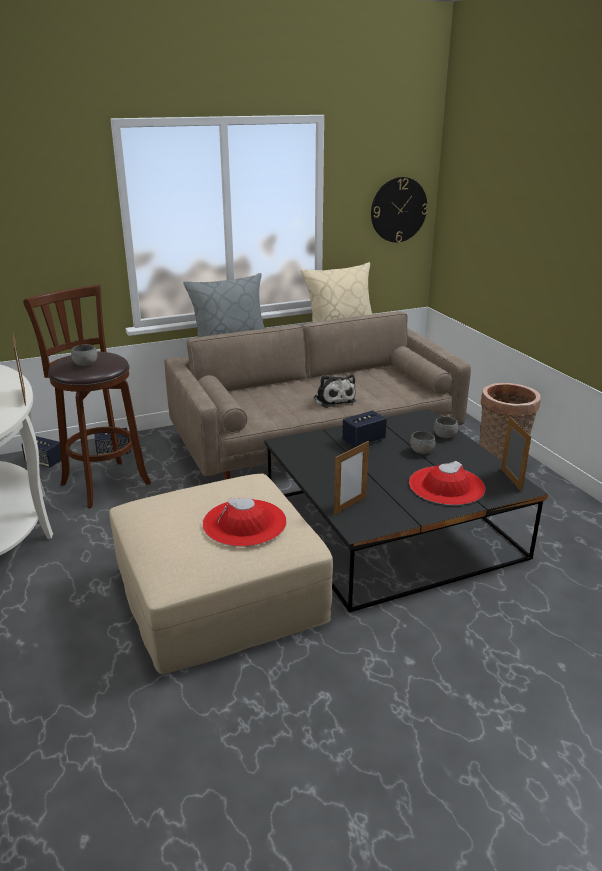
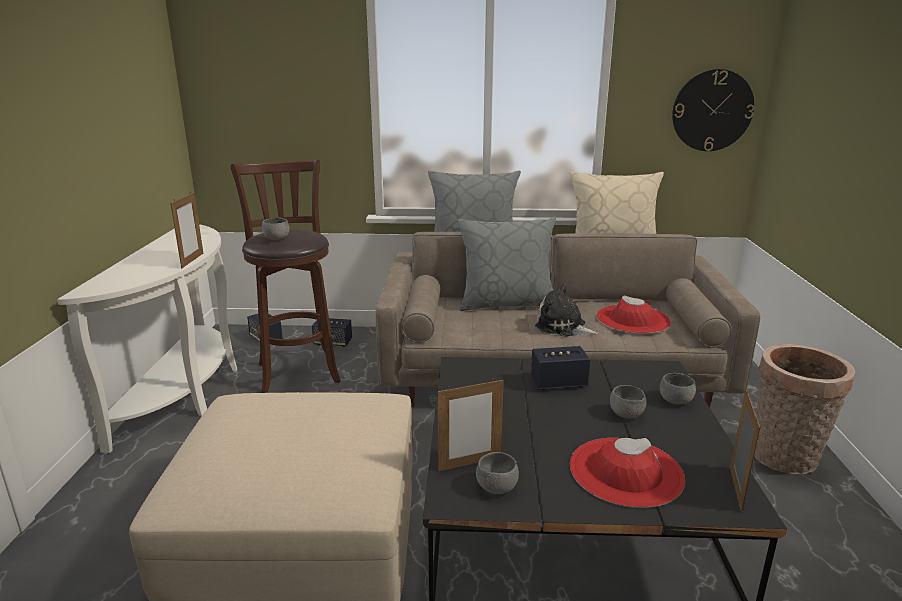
camera: 25 degrees right, 5 degrees down
red hat [203,497,286,547] -> red hat moved to [596,295,671,334]
plush toy [314,374,356,408] -> plush toy turned 120 degrees clockwise [535,284,599,337]
none -> grey pillow [457,217,556,311]
none -> grey bowl [476,452,519,494]

